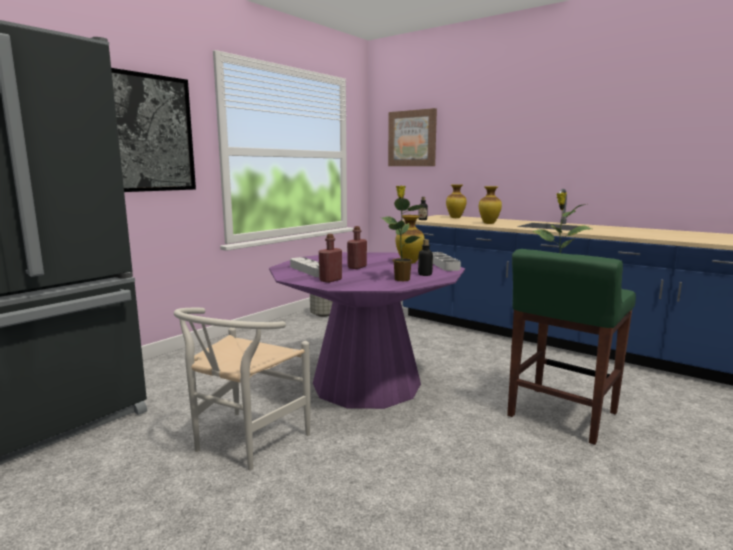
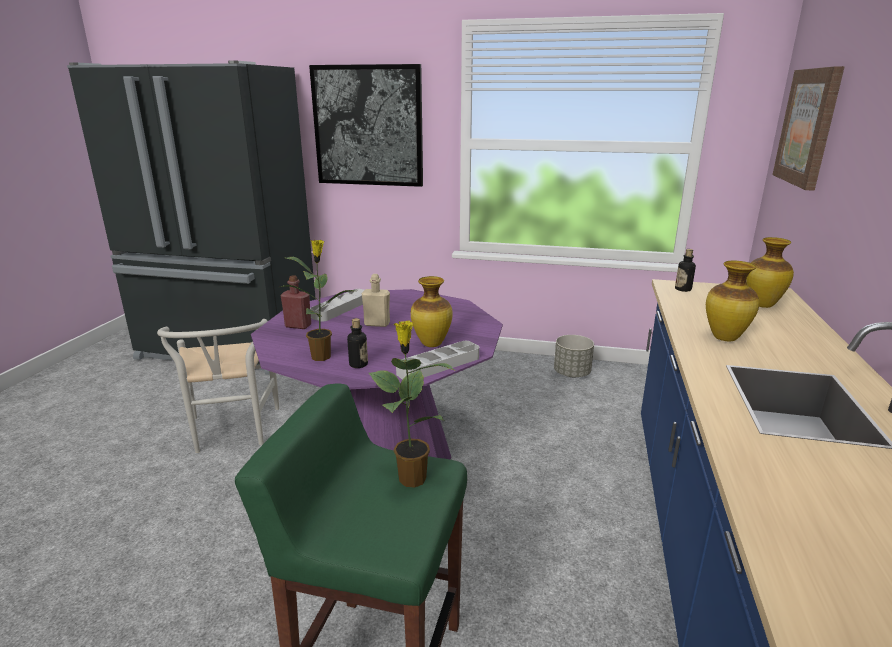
camera: 65 degrees right, 10 degrees up
white chair [174,308,310,470] -> white chair turned 105 degrees counterclockwise [157,319,279,453]
red bottle [347,226,367,269] -> beige bottle [362,274,390,327]

